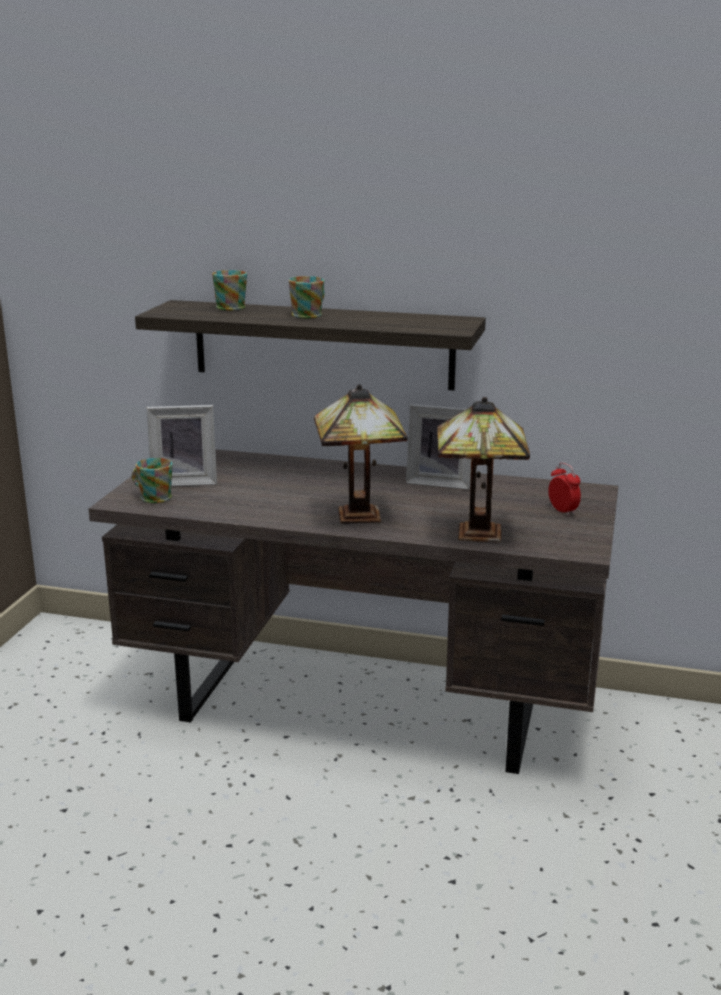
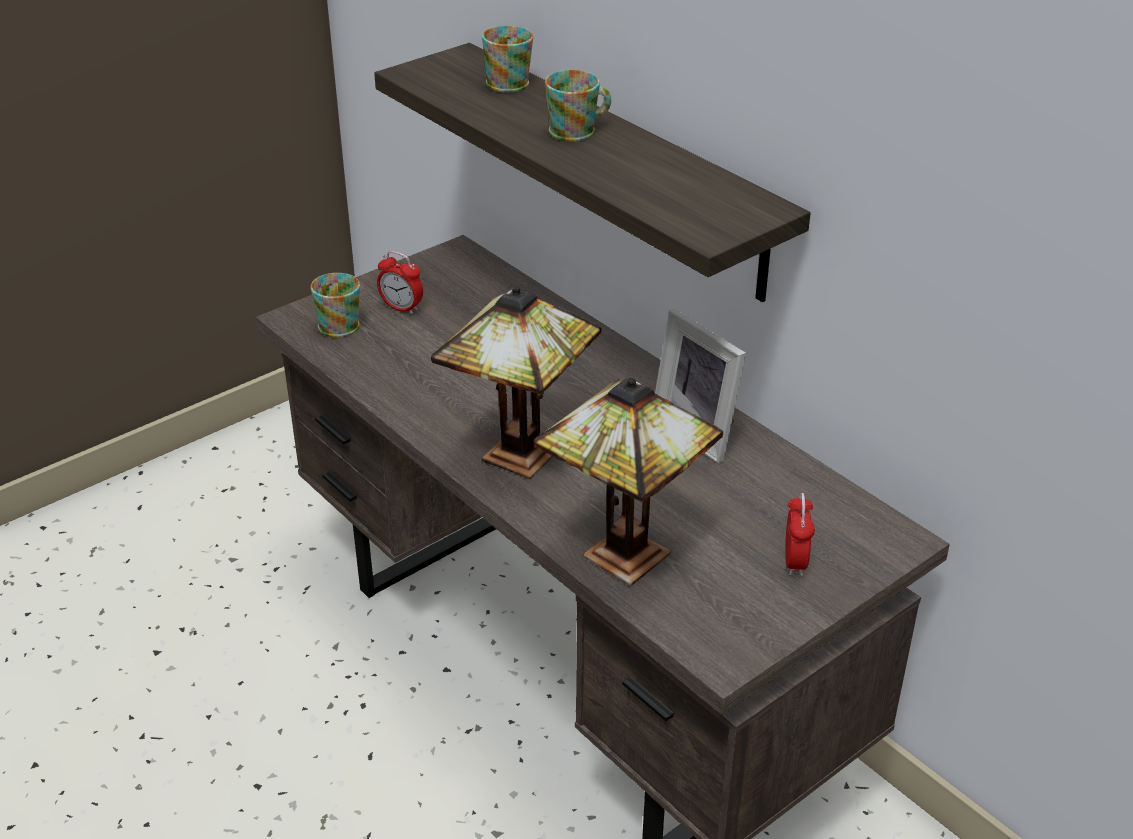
camera: 35 degrees right, 15 degrees up
picture frame [147,405,217,486] -> alarm clock [377,251,423,314]

